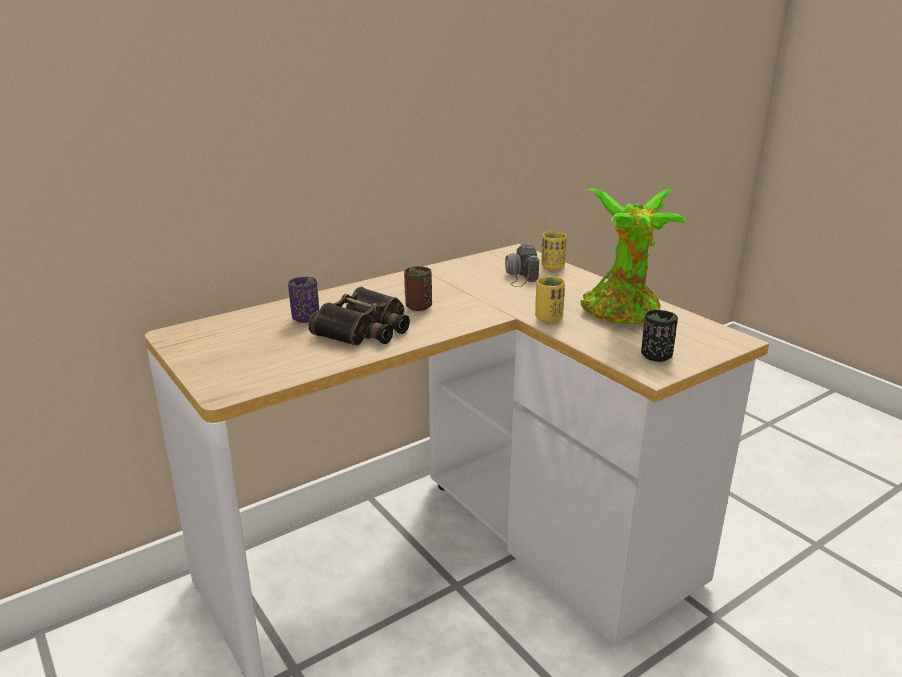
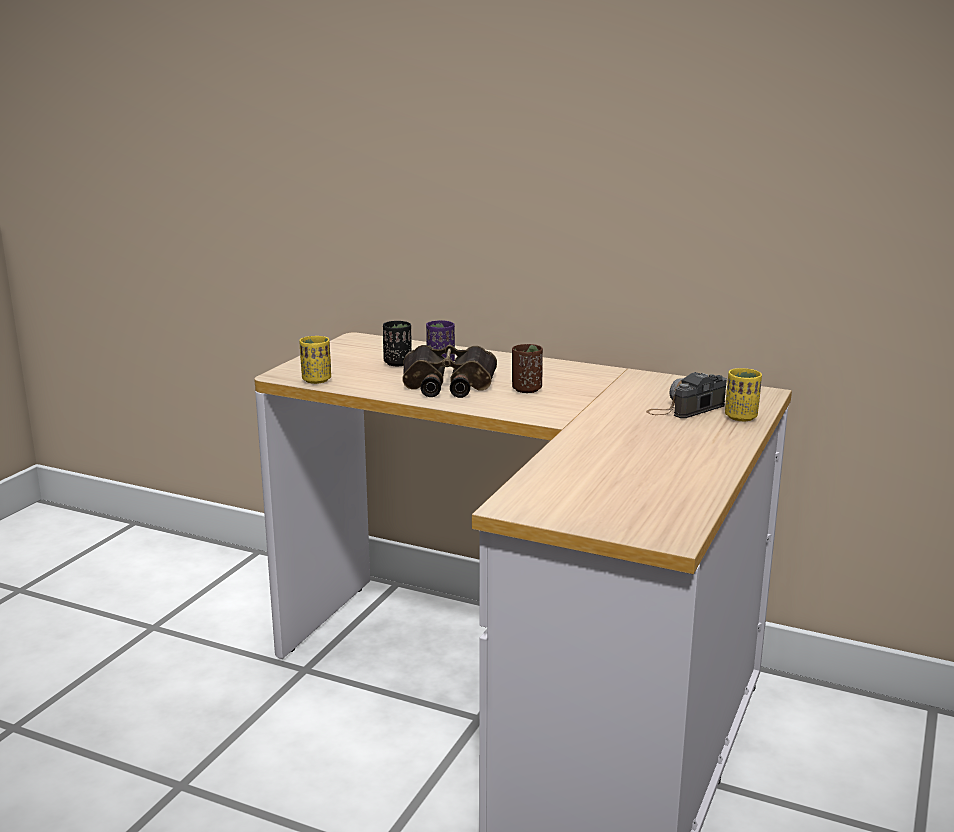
camera: 60 degrees right, 5 degrees down
yellow cup [535,276,565,323] -> yellow cup moved to [299,336,331,384]
potted plant [580,189,687,324] -> none
black cup [641,310,678,362] -> black cup moved to [383,321,412,366]

